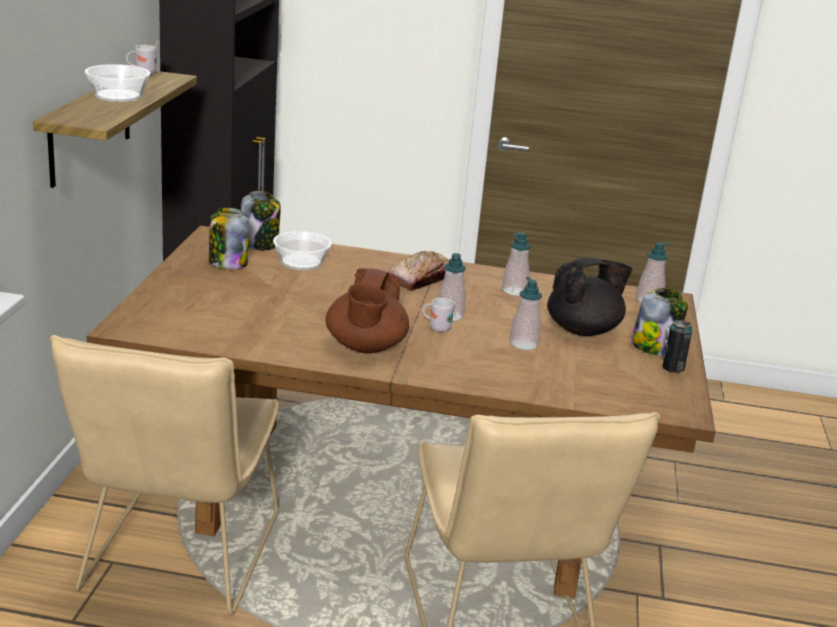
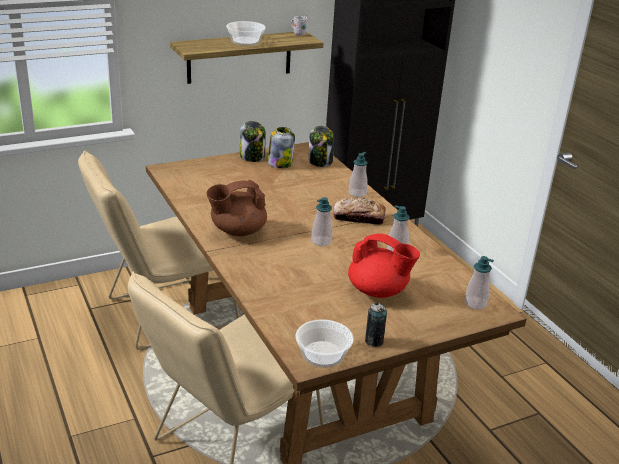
camera: 55 degrees right, 5 degrees up
bowl [273,231,332,270] -> bowl moved to [296,319,354,368]
white mug [423,298,456,332] -> none
soap dispenser [510,277,542,350] -> soap dispenser moved to [349,152,368,197]
black teapot [547,257,633,336] -> red teapot [348,233,420,298]
jar [631,288,688,355] -> jar moved to [240,121,266,162]

